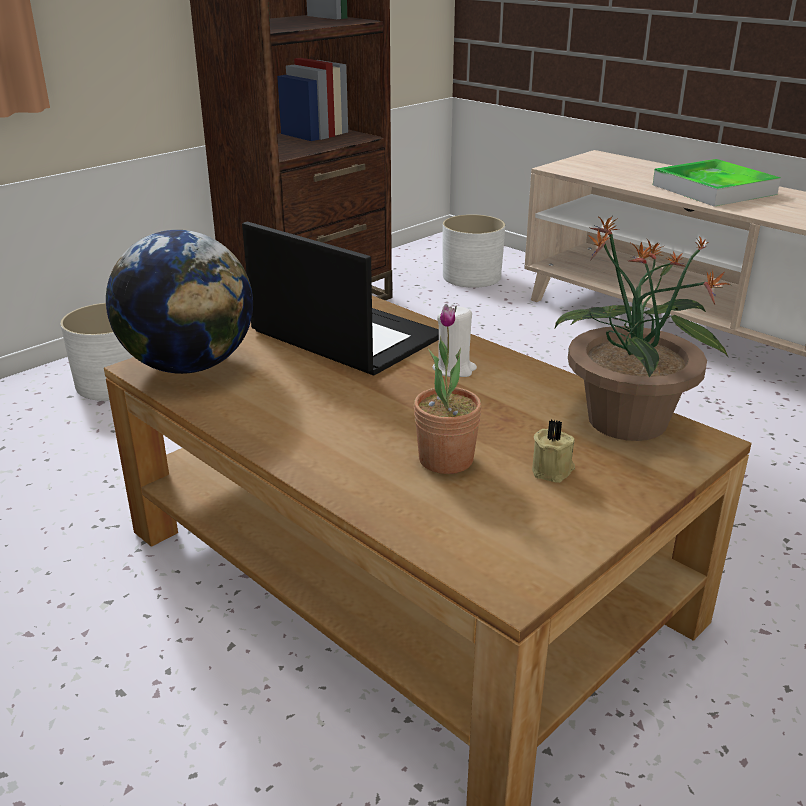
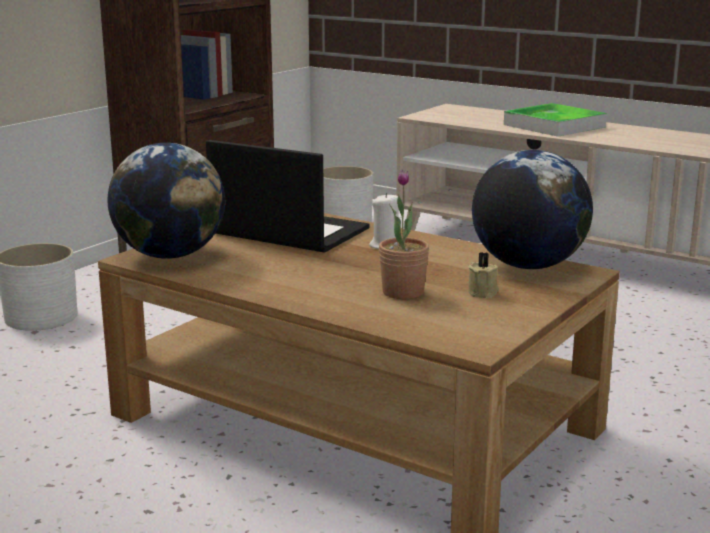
camera: 10 degrees left, 10 degrees down
potted plant [555,216,731,441] -> globe [472,150,593,269]

